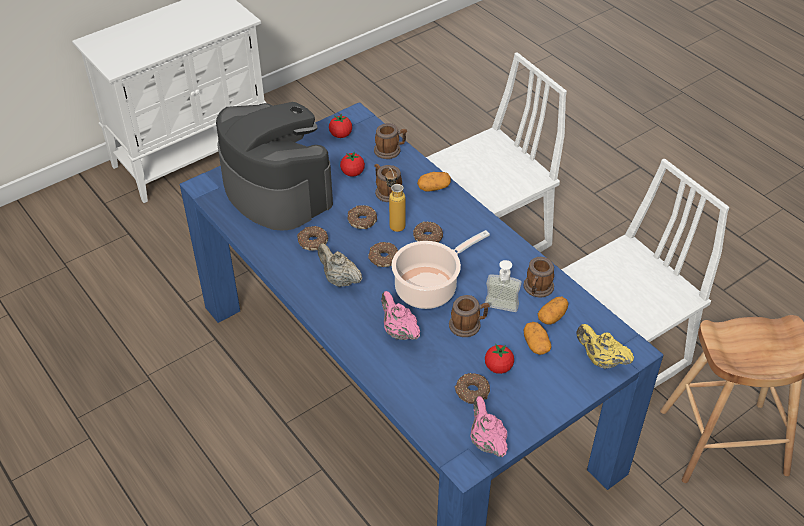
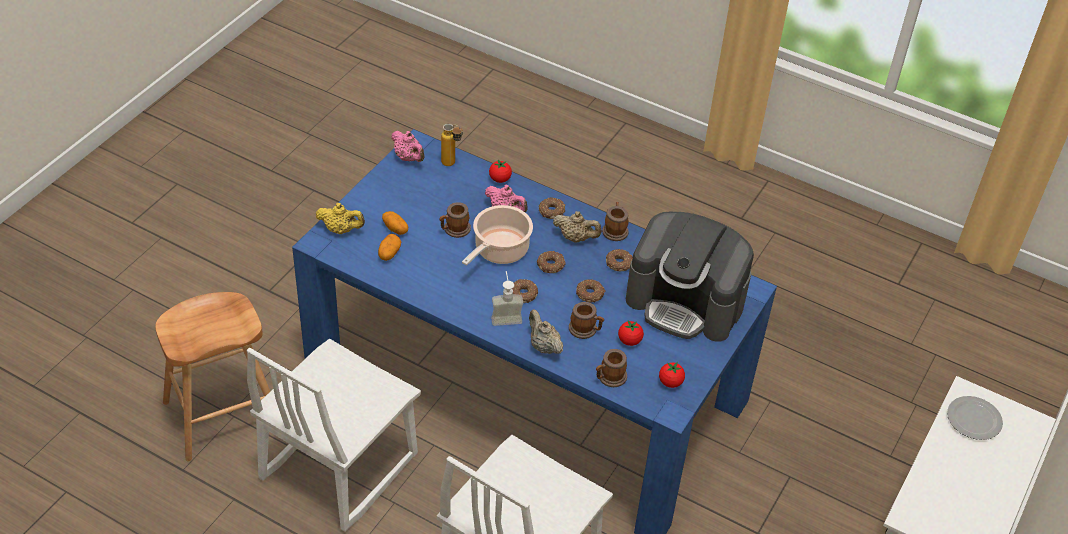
camera: 155 degrees right, 0 degrees up
bottle [385,168,406,232] -> bottle moved to [441,124,463,166]
potato [417,172,451,192] -> beige teapot [529,310,563,354]
donut [455,373,490,404] -> donut moved to [539,197,565,219]
soap dispenser [485,260,522,312] -> soap dispenser moved to [491,271,523,326]
tomato [485,344,514,374] -> tomato moved to [489,160,512,183]
mug [523,257,554,298] -> mug moved to [602,202,629,241]
none -> plate [947,396,1003,440]

